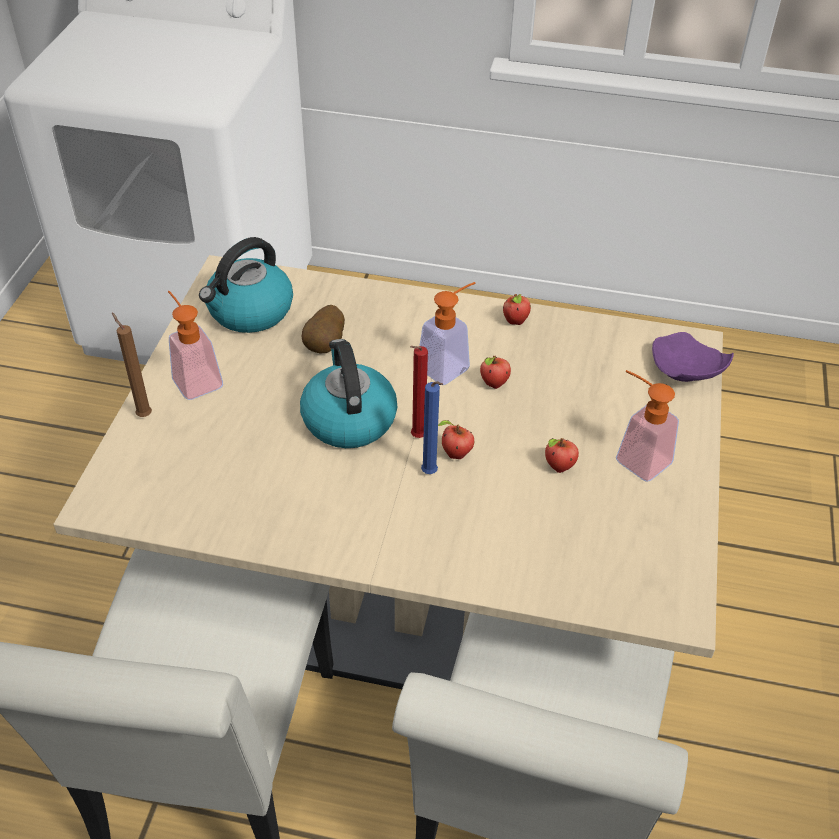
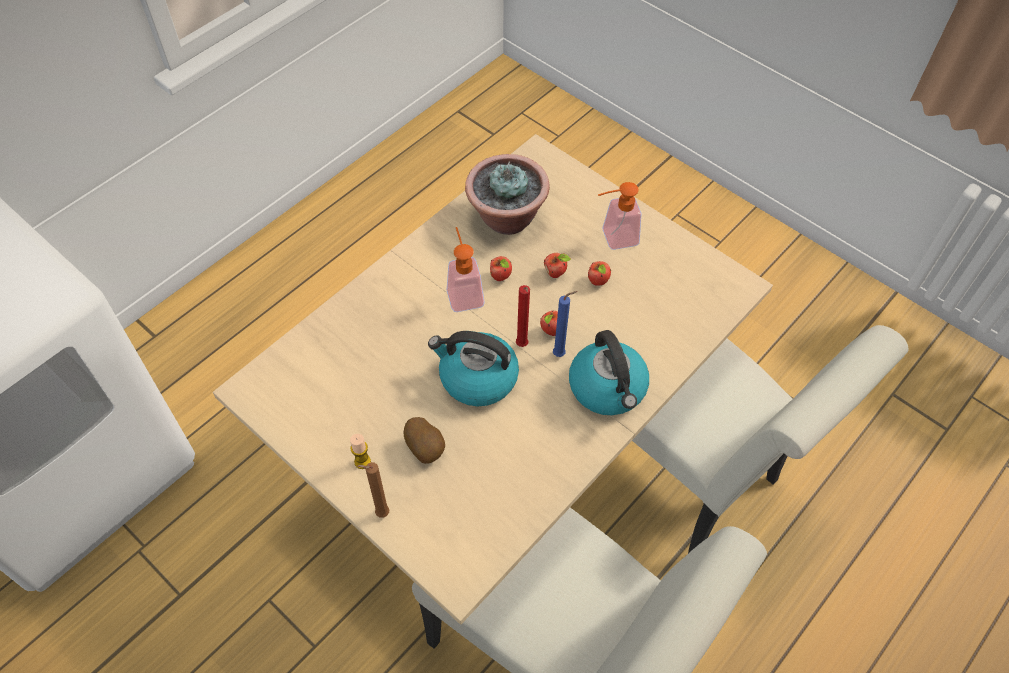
camera: 60 degrees left, 10 degrees up
soap dispenser [168,291,223,400] -> candle [350,434,371,469]
kettle [199,237,293,333] -> kettle moved to [569,330,649,415]
potato [301,305,345,354] -> potato moved to [404,417,445,464]
apple [503,294,531,325] -> apple moved to [544,253,571,278]
purple plate [652,332,734,382] -> none
none -> potted plant [465,154,550,235]

